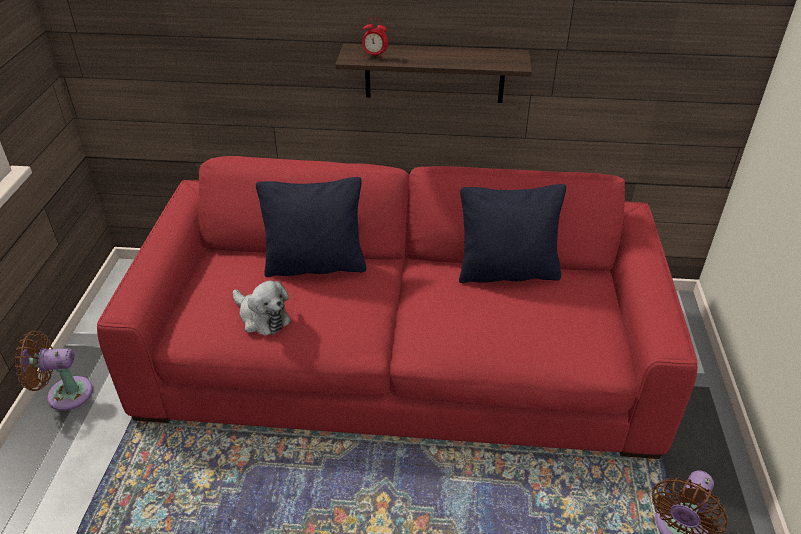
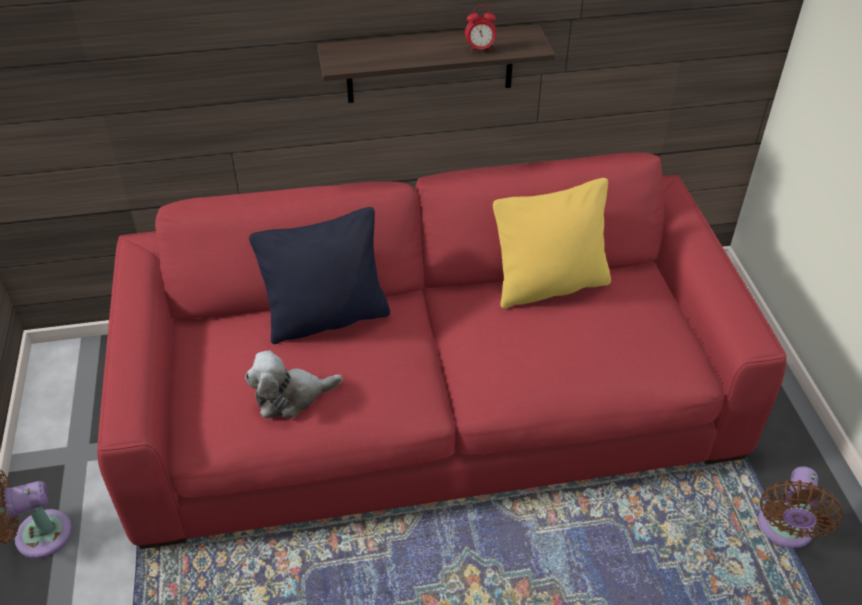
camera: 15 degrees left, 5 degrees up
plush toy [233,280,291,335] -> plush toy turned 135 degrees clockwise [245,350,343,419]
alarm clock [362,18,388,59] -> alarm clock moved to [465,5,496,53]
black pillow [459,184,566,283] -> yellow pillow [493,178,611,309]

